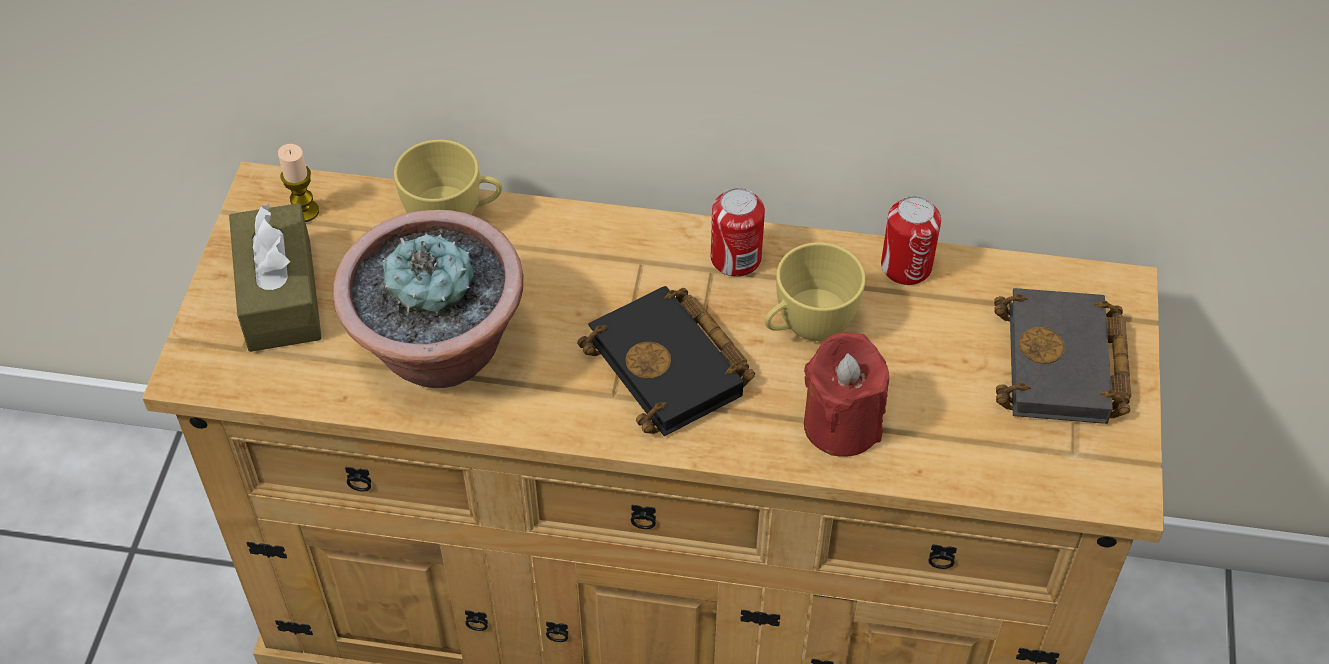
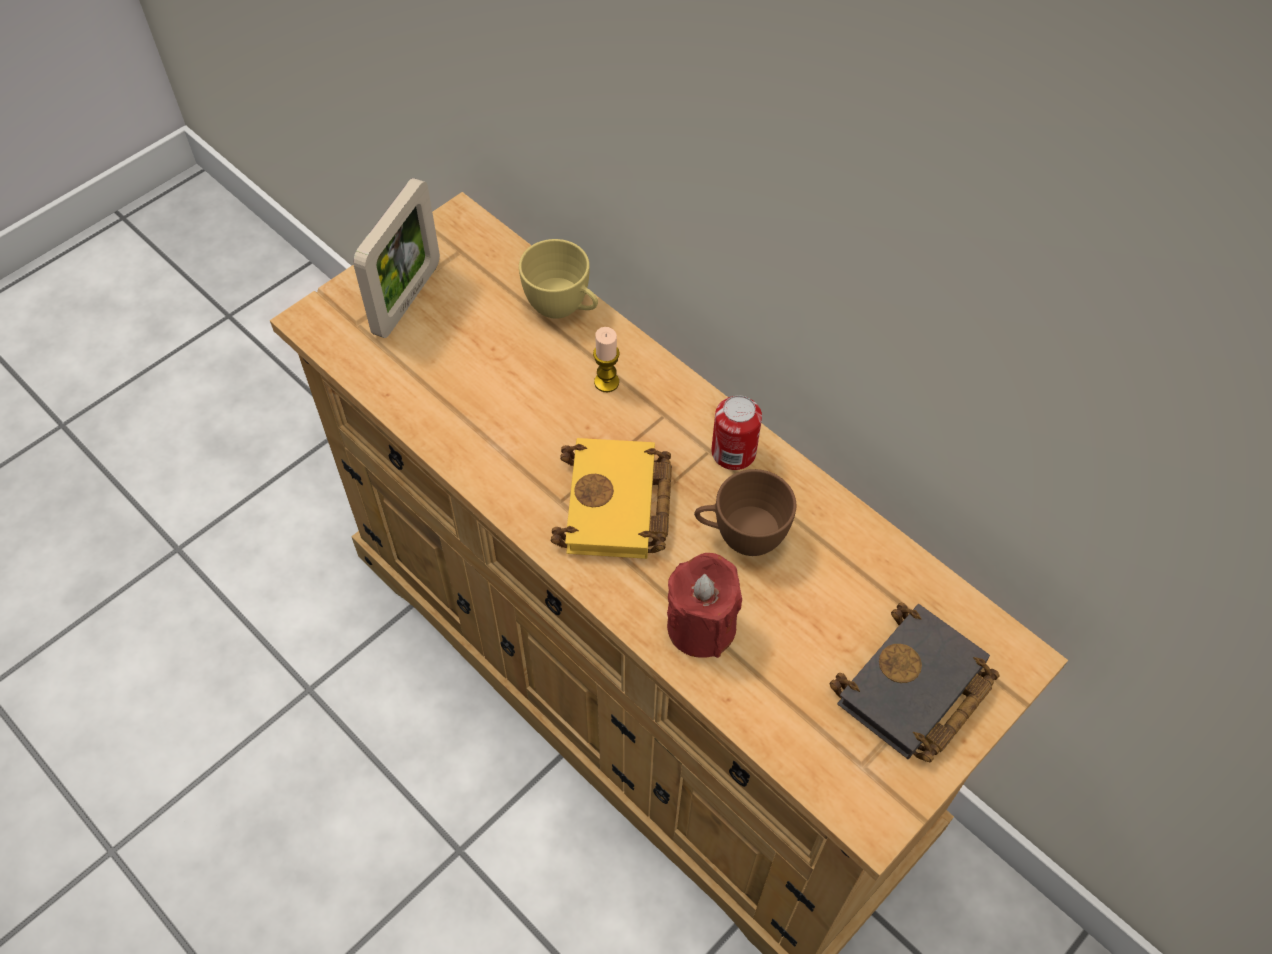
camera: 35 degrees right, 5 degrees up
brown tissue box [229,203,322,352] -> picture frame [353,178,440,338]
candle [278,144,319,222] -> candle moved to [593,327,620,392]
potted plant [333,210,523,388] -> none
black book [577,286,755,436] -> yellow book [551,438,672,559]
yellow cup [765,242,866,341] -> brown cup [694,469,796,556]
can [881,196,941,285] -> none

